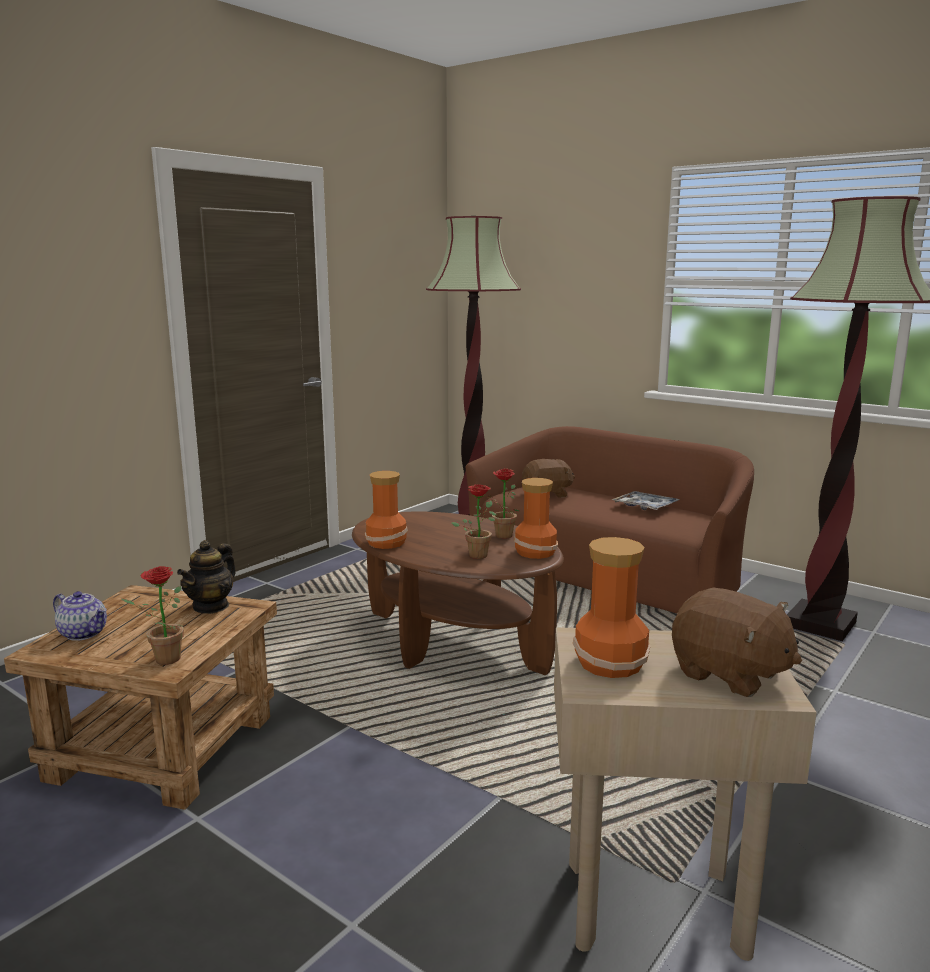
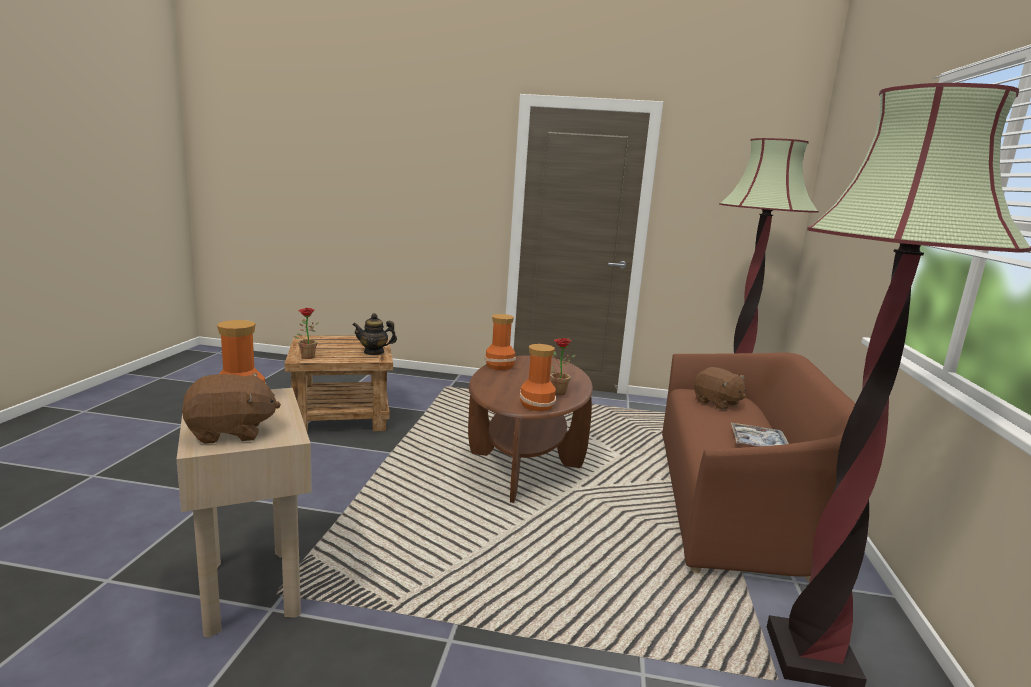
camera: 60 degrees right, 0 degrees up
teapot [53,591,107,641] -> none
potted plant [451,484,496,559] -> none
brown plush toy [672,588,802,697] -> brown plush toy turned 120 degrees counterclockwise [181,373,281,444]

